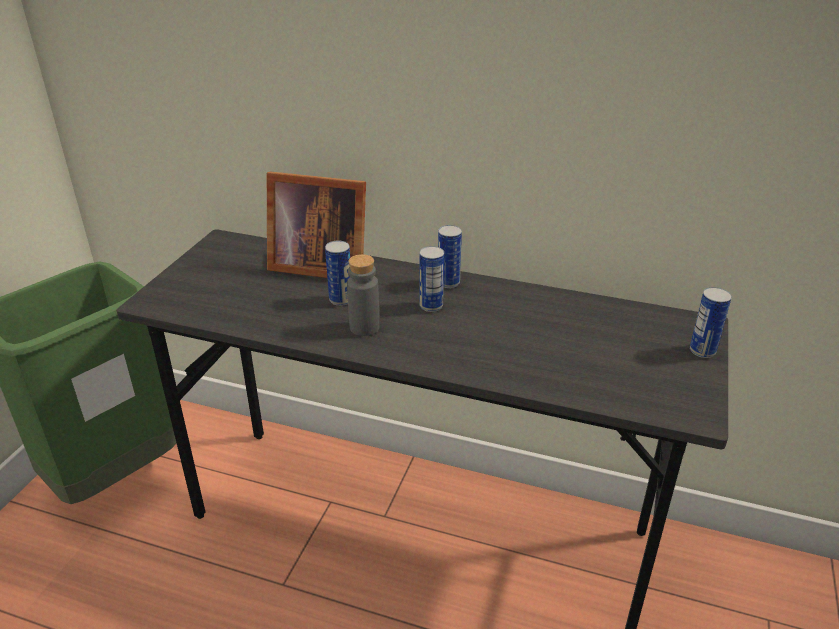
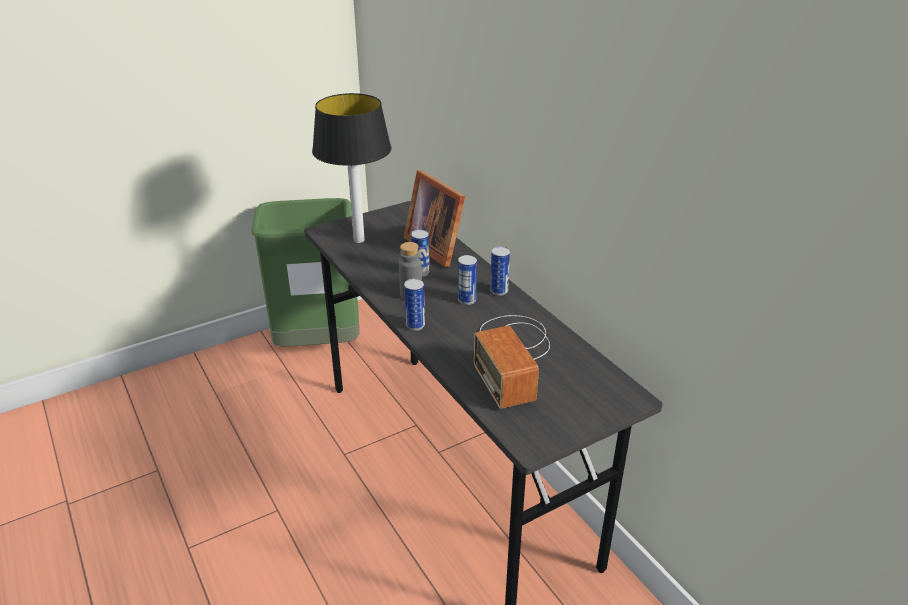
camera: 40 degrees right, 0 degrees up
can [690,287,732,358] -> can moved to [404,279,425,331]
none -> table lamp [312,93,391,243]
none -> radio [474,315,550,409]

